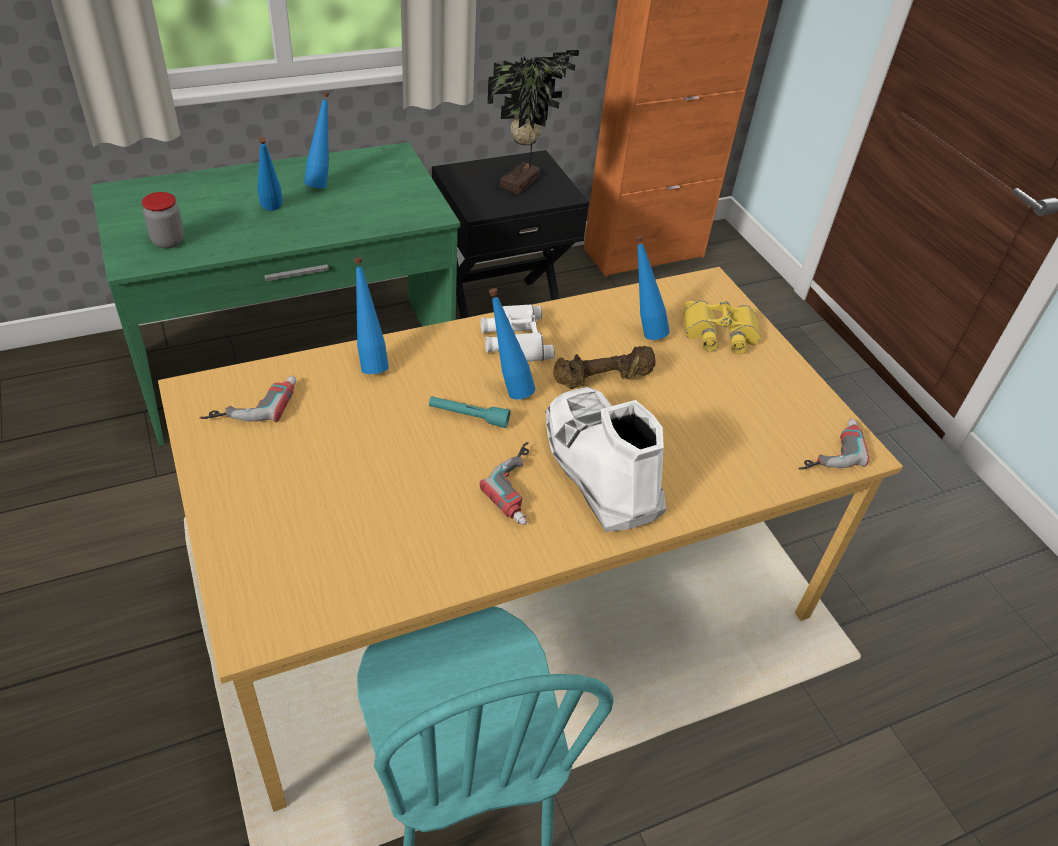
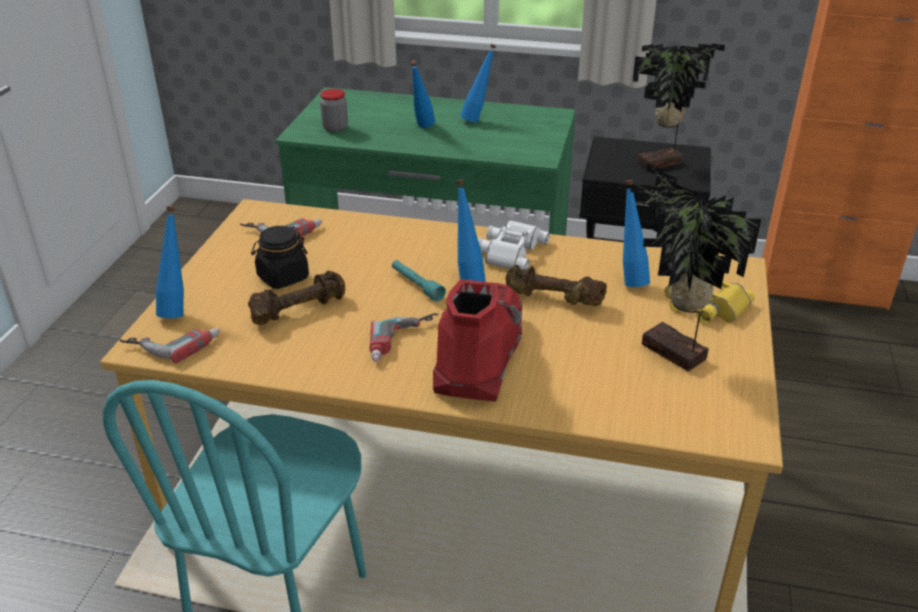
camera: 40 degrees right, 10 degrees down
blue bottle [353,257,389,374] -> blue bottle moved to [156,206,184,318]
white boot [545,387,666,532] -> red boot [433,279,522,402]
power drill [799,419,869,470] -> power drill moved to [119,328,220,363]
none -> brown dumbbell [248,270,345,325]
none -> black jar [251,226,309,289]
none -> potted plant [630,164,762,371]

